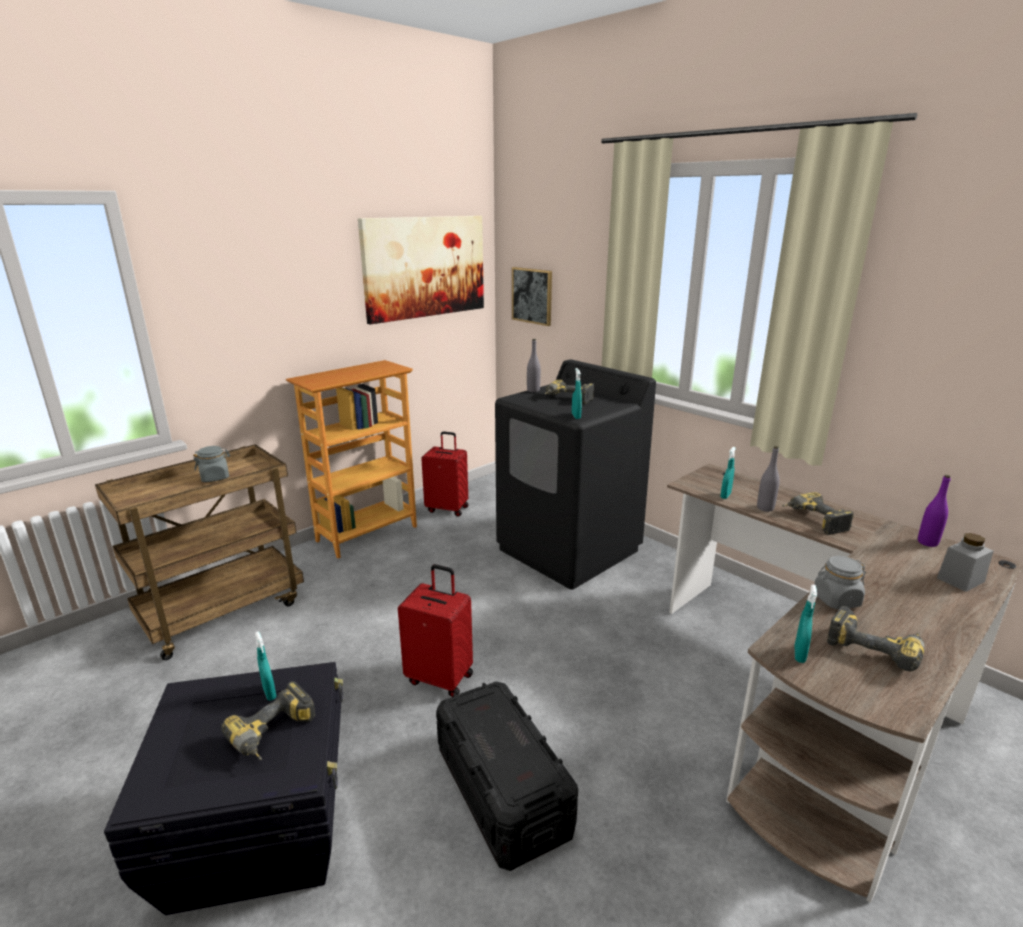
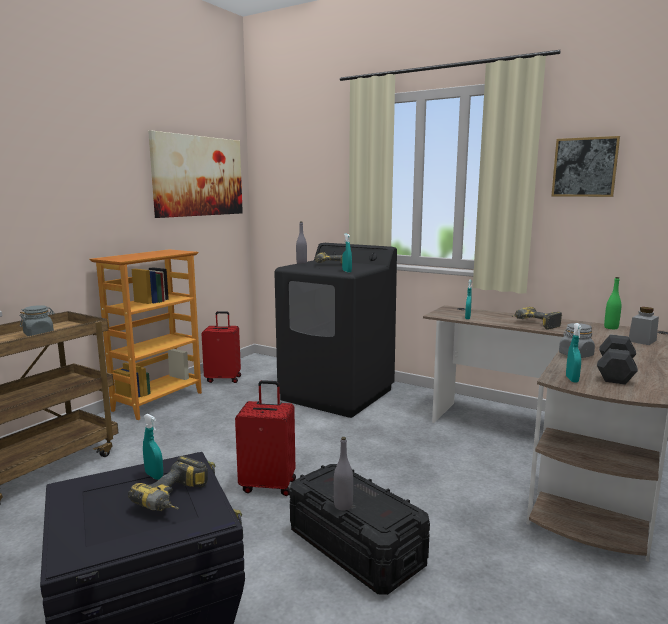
camera: 15 degrees left, 10 degrees down
picture [512,267,552,326] -> picture moved to [552,136,620,197]
grey bottle [757,446,780,512] -> grey bottle moved to [334,437,353,511]
power drill [827,606,925,671] -> grey dumbbell [597,334,638,385]
purple bottle [918,475,951,547] -> green bottle [604,277,621,329]

